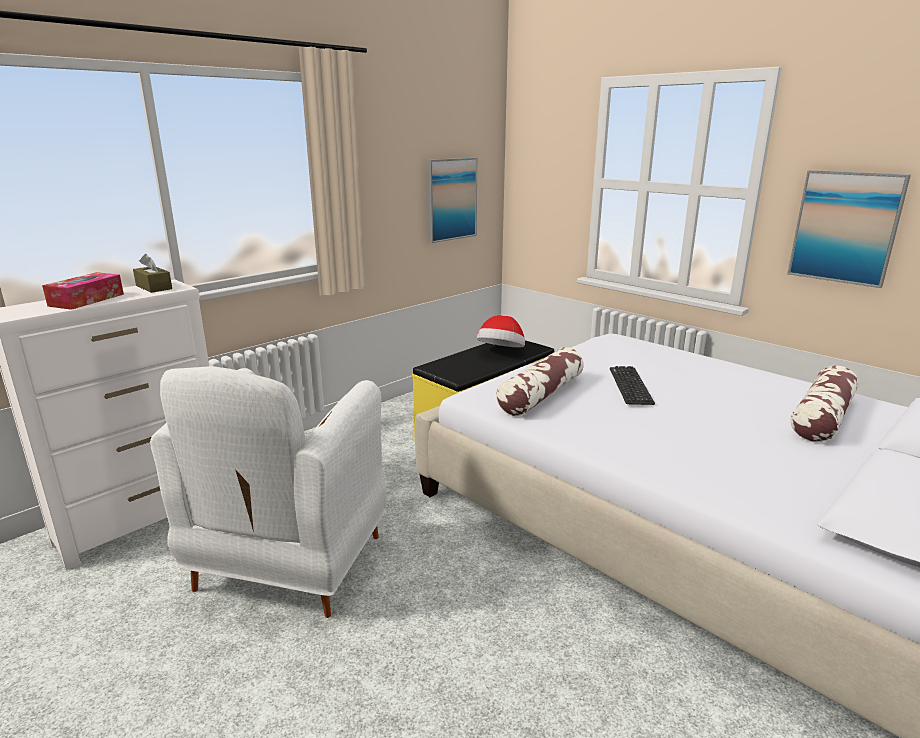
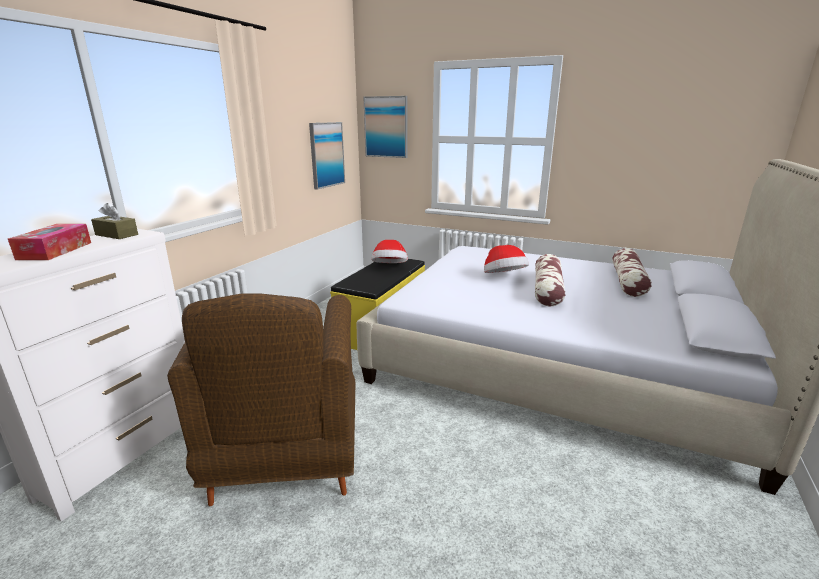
camera: 20 degrees left, 0 degrees up
white armchair [150,366,386,618] -> brown armchair [167,294,356,506]
pillow [496,347,584,416] -> pillow moved to [535,254,566,306]
keyboard [610,366,655,405] -> hat [484,245,529,273]
picture [787,170,911,288] -> picture moved to [363,96,408,158]

